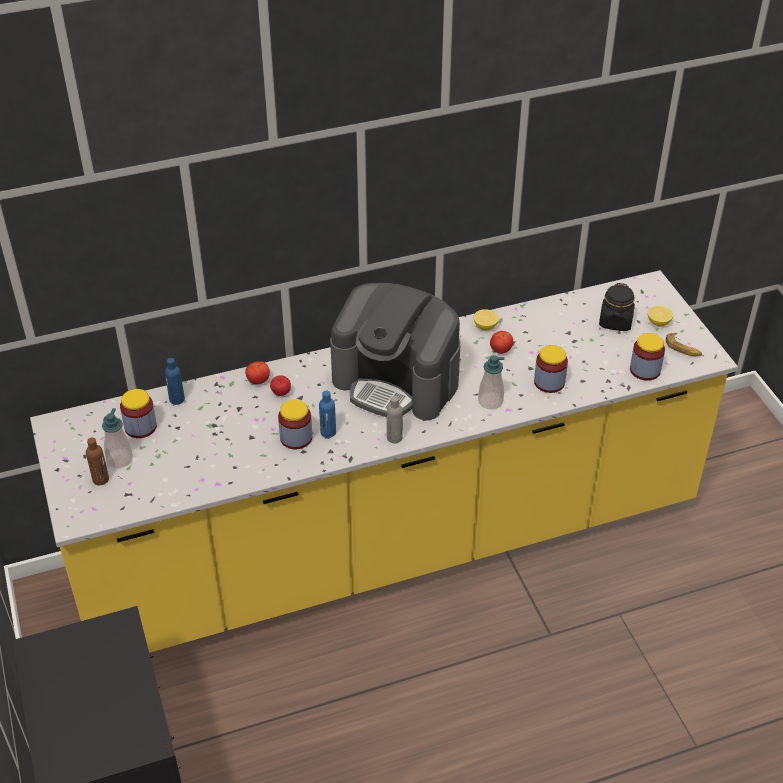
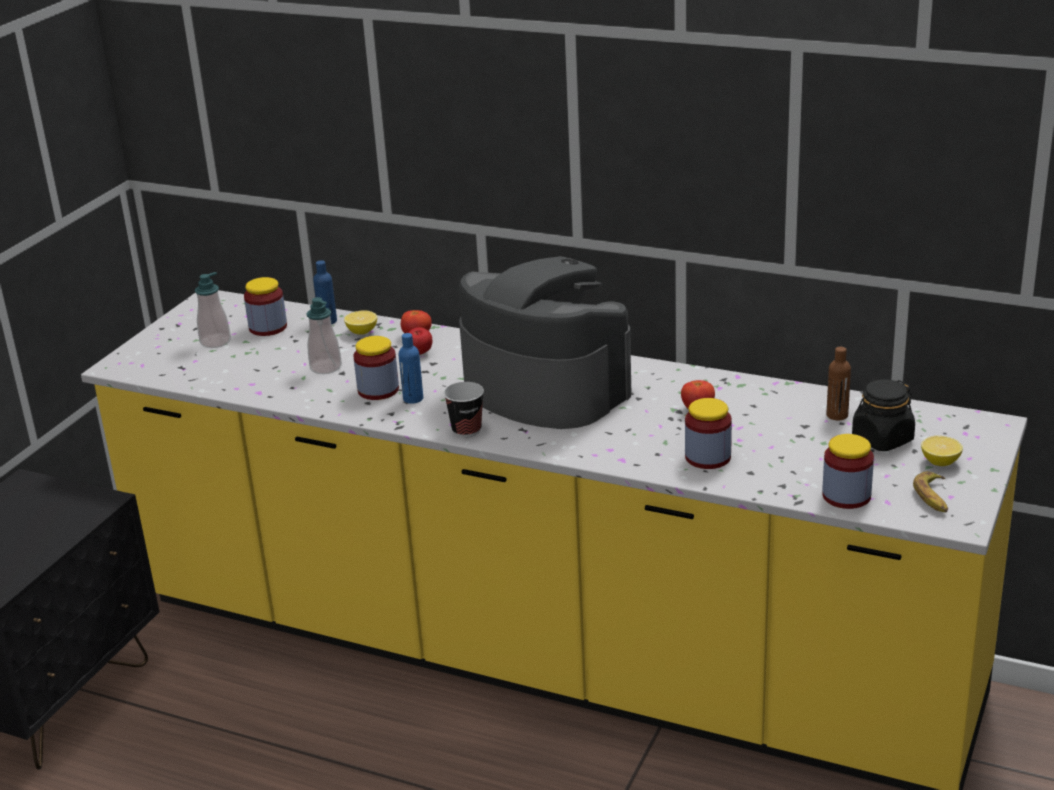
camera: 45 degrees right, 15 degrees down
brown bottle [86,437,109,485] -> brown bottle moved to [826,347,851,420]
coffee machine [330,283,460,420] -> coffee machine turned 150 degrees clockwise [459,256,631,429]
grey bottle [387,396,403,443] -> cup [443,382,484,437]
lemon [474,309,499,330] -> lemon moved to [344,310,377,335]
soap dispenser [478,355,505,409] -> soap dispenser moved to [307,297,342,374]

